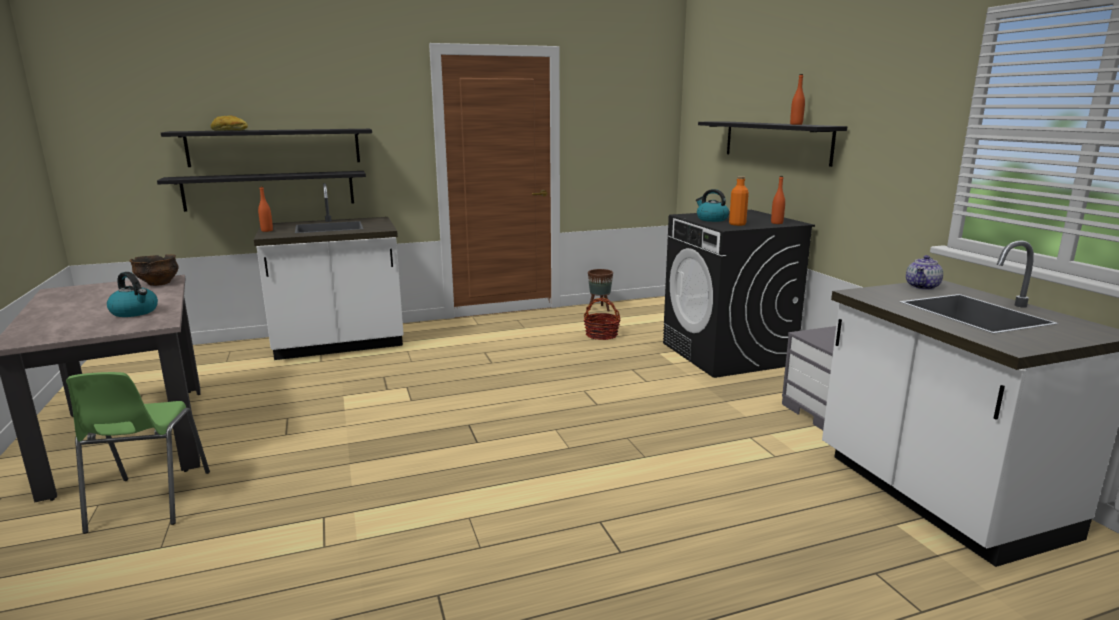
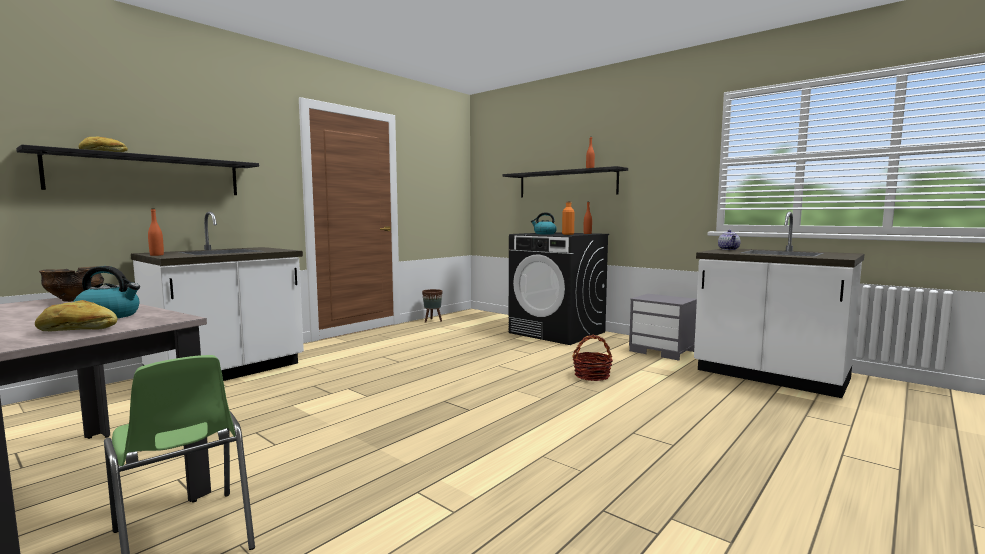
camera: 30 degrees left, 10 degrees down
black shelf [157,171,366,212] -> none
basket [584,298,620,340] -> basket moved to [572,335,613,381]
none -> bread [35,300,118,331]

